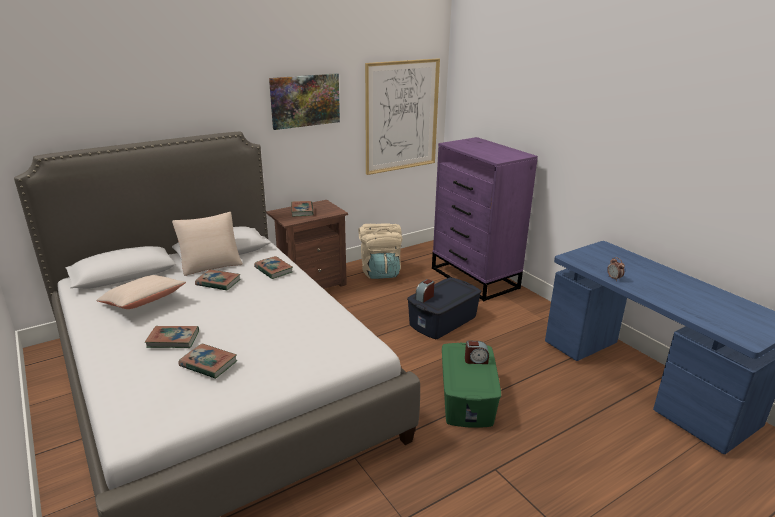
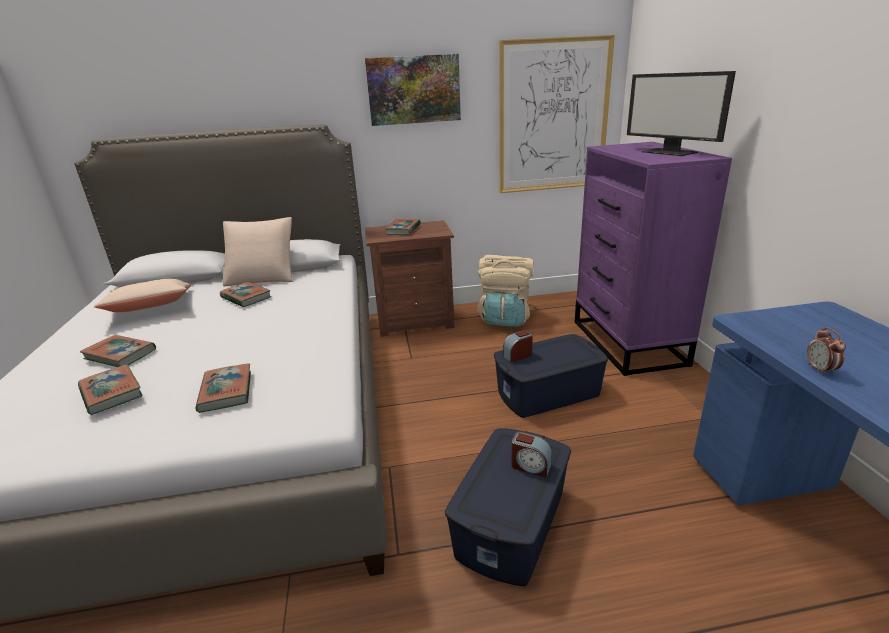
camera: 25 degrees right, 0 degrees up
book [254,256,293,279] -> book moved to [195,363,251,413]
green storage box [442,343,501,428] -> blue storage box [445,428,571,586]
none -> monitor [627,71,736,156]

